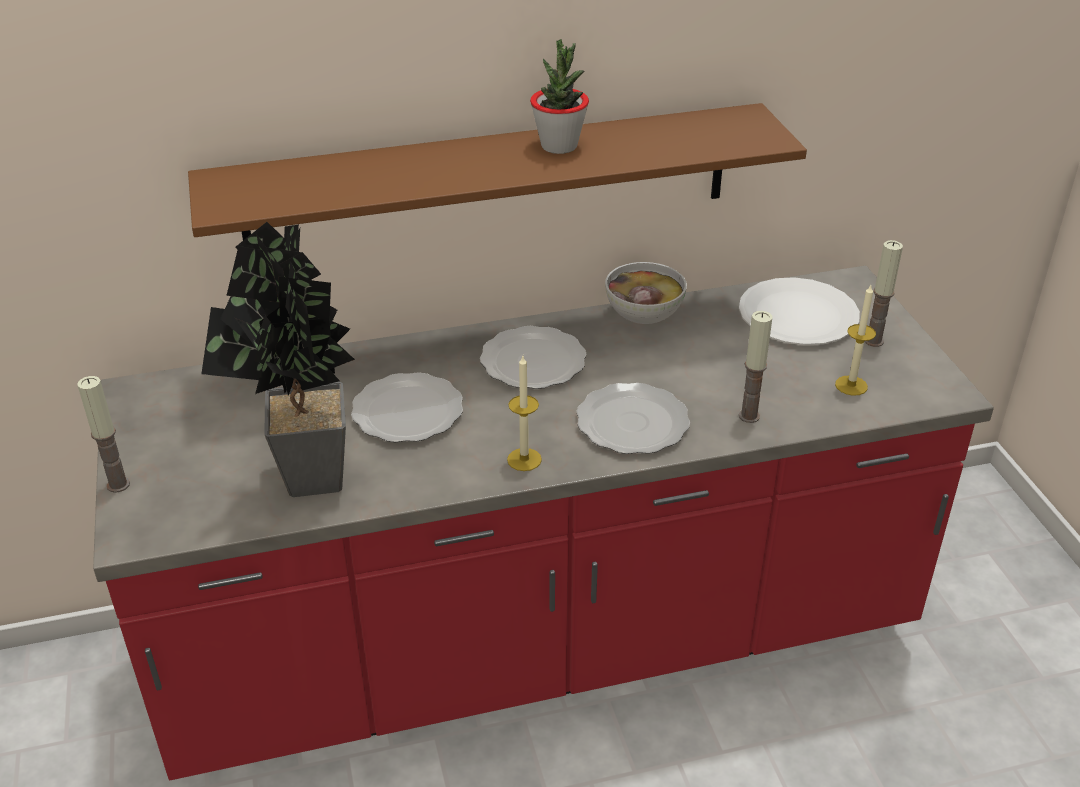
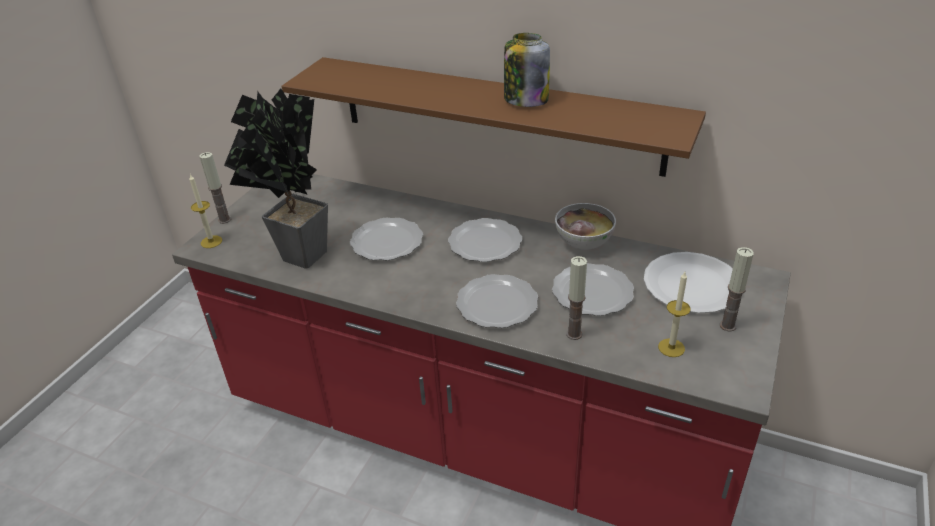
camera: 40 degrees right, 0 degrees up
candle [507,356,542,471] -> candle moved to [189,174,222,248]
potted plant [530,39,589,154] -> jar [504,33,550,107]
none -> plate [552,263,634,316]

